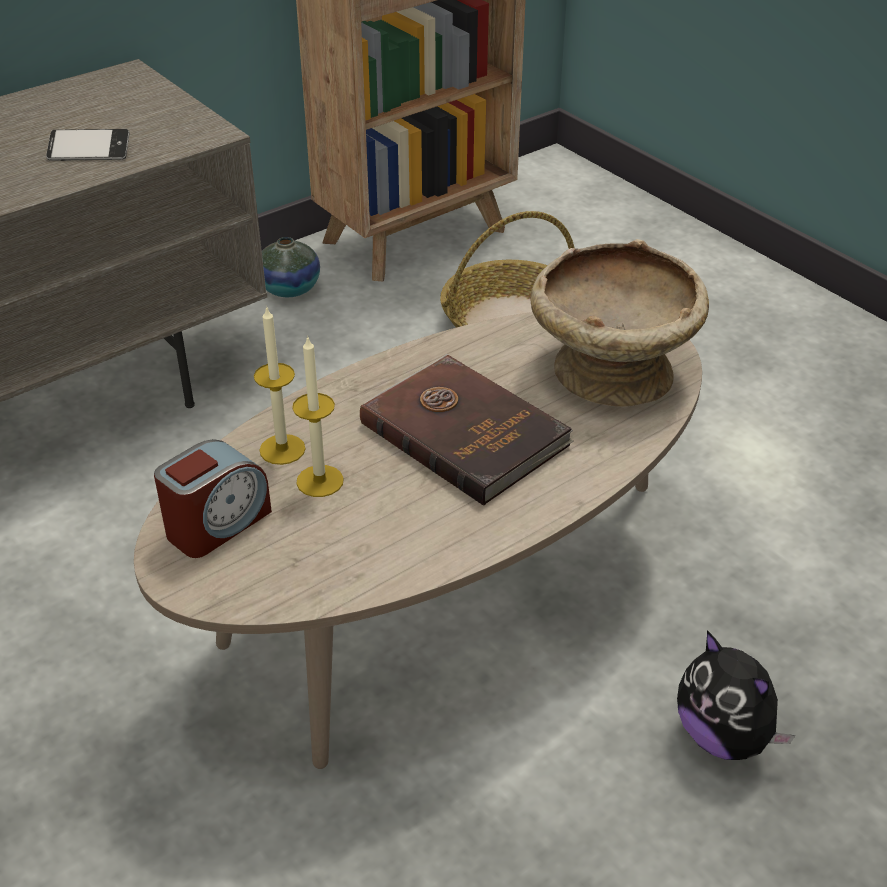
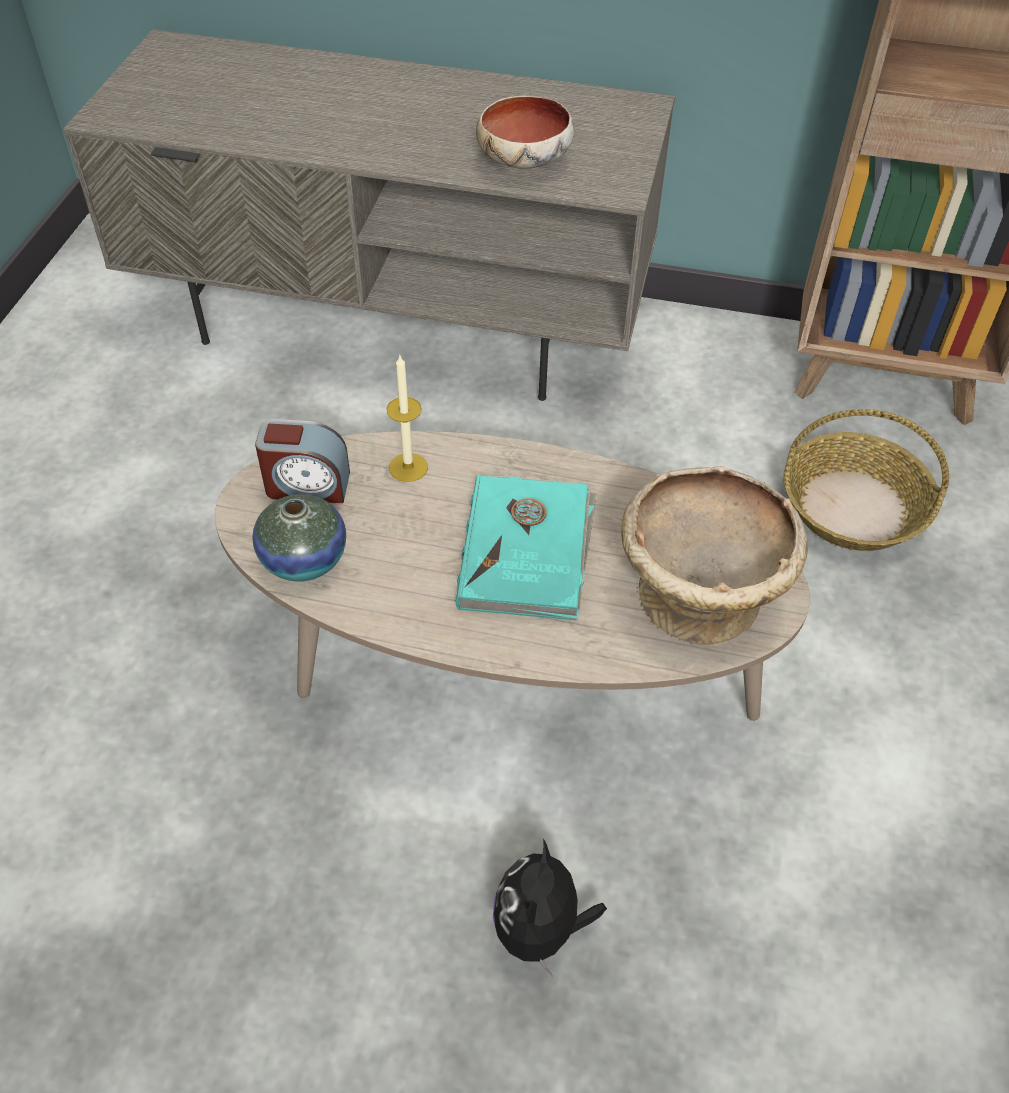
camera: 50 degrees right, 10 degrees up
phone [46,129,130,161] -> bowl [476,96,574,169]
vase [262,237,320,297] -> vase moved to [252,494,346,582]
candle [292,335,344,497] -> none
brown book [360,354,574,506] -> turquoise book [456,475,597,620]

